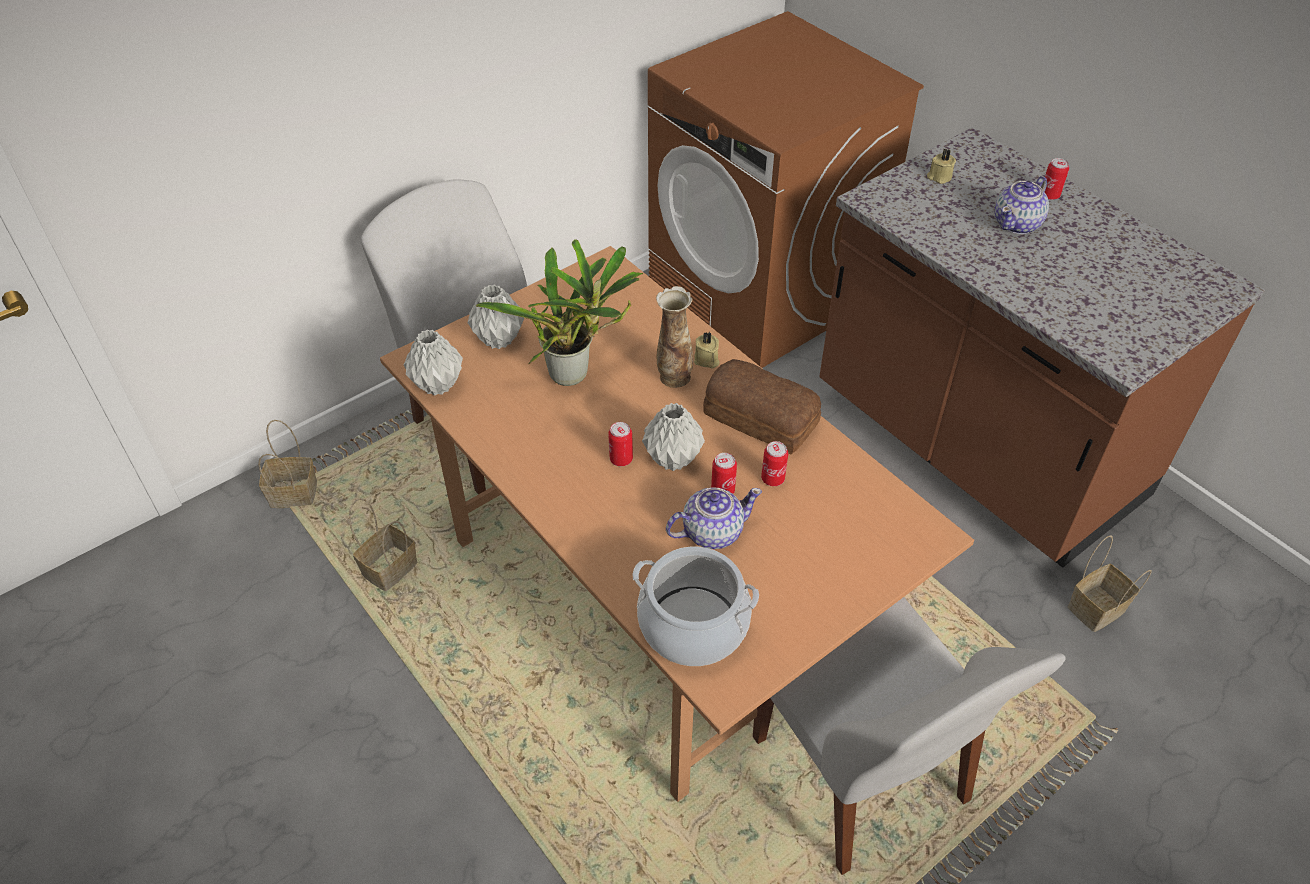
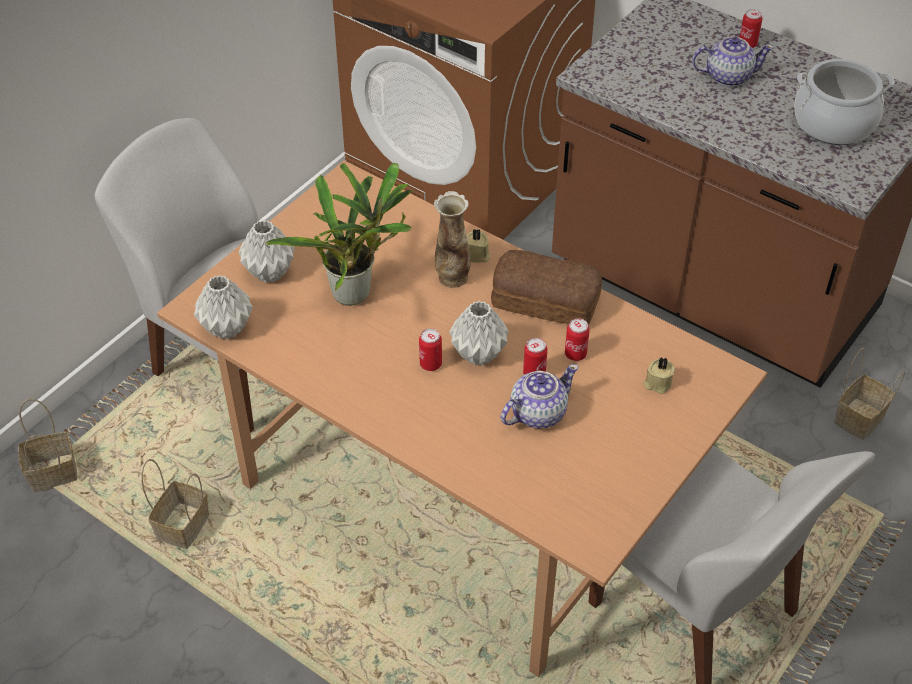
camera: 15 degrees left, 0 degrees up
cooking pot [632,547,759,666] -> cooking pot moved to [794,59,895,145]
beige candle [927,149,956,184] -> beige candle moved to [643,356,675,394]
teapot [995,176,1049,234] -> teapot turned 120 degrees counterclockwise [692,37,774,87]

